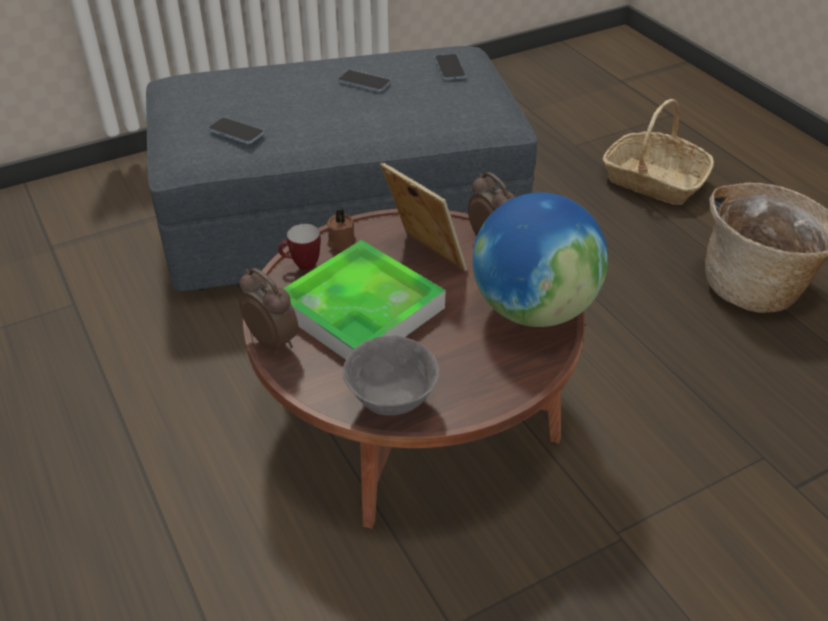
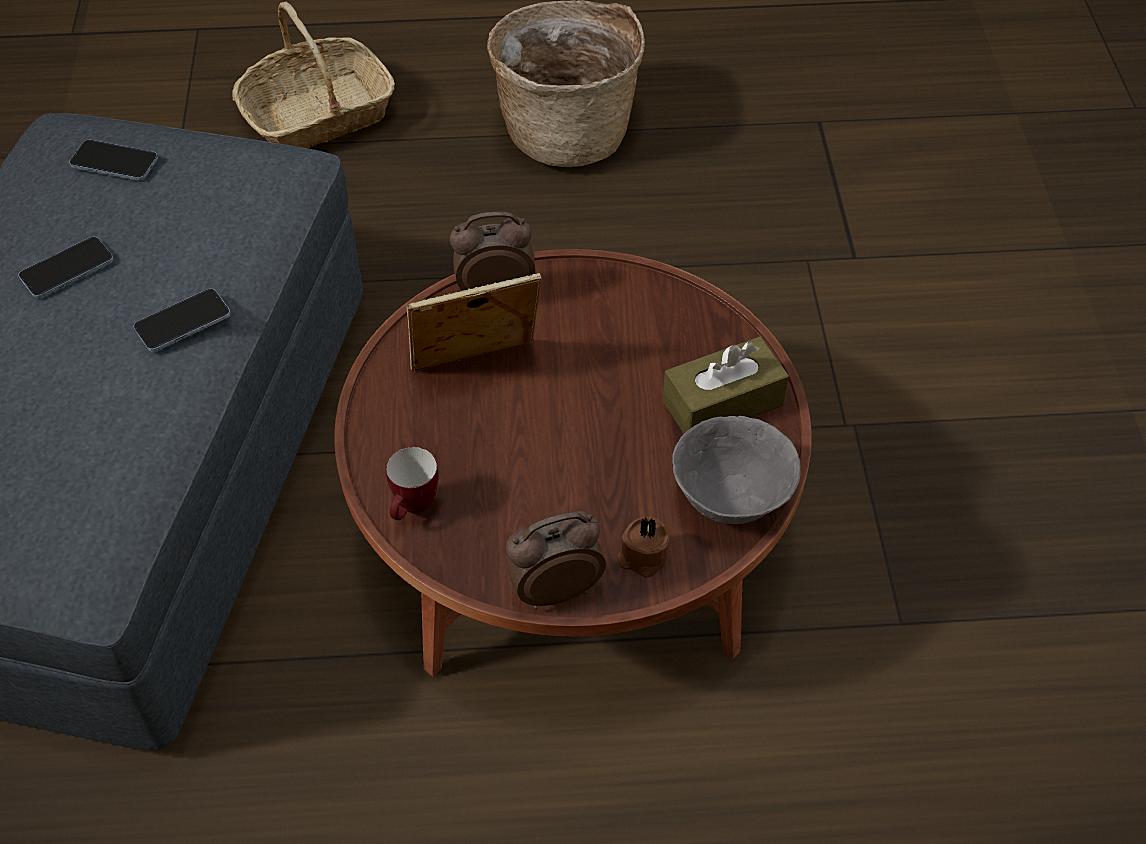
camera: 65 degrees left, 10 degrees up
phone [208,117,264,144] -> phone moved to [133,289,231,352]
tray [283,240,445,360] -> none
brown candle [327,209,356,250] -> brown candle moved to [618,516,670,577]
globe [472,192,608,327] -> none
none -> brown tissue box [663,337,789,433]

